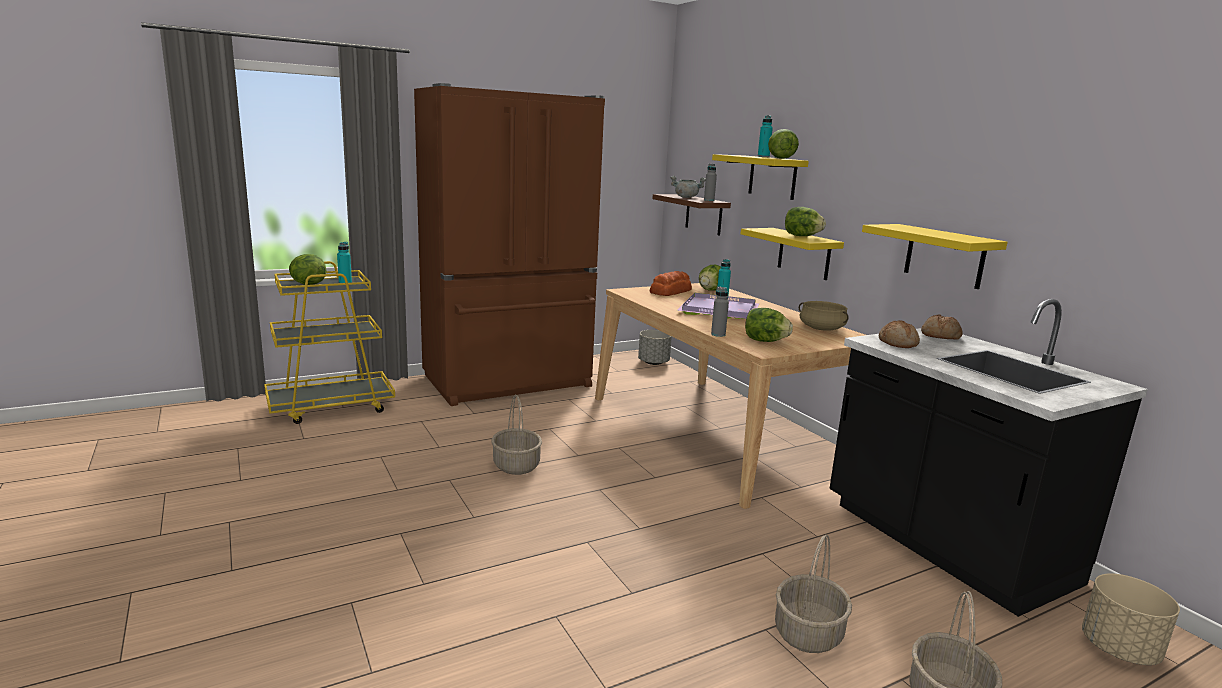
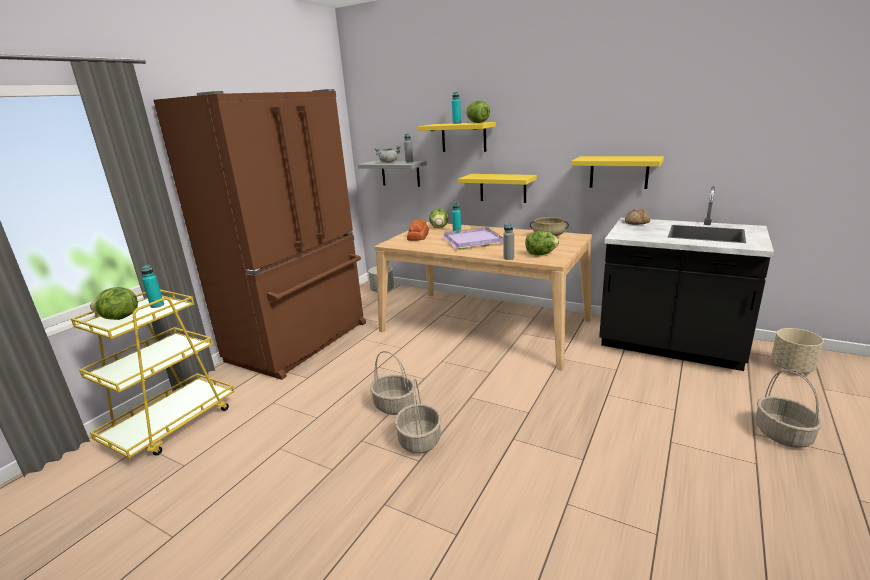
camera: 30 degrees left, 5 degrees up
brown shelf [653,194,731,236] -> grey shelf [358,161,427,187]
basket [775,535,852,653] -> basket moved to [395,378,441,454]
lettuce [785,207,826,236] -> none
bread [879,320,920,348] -> none

